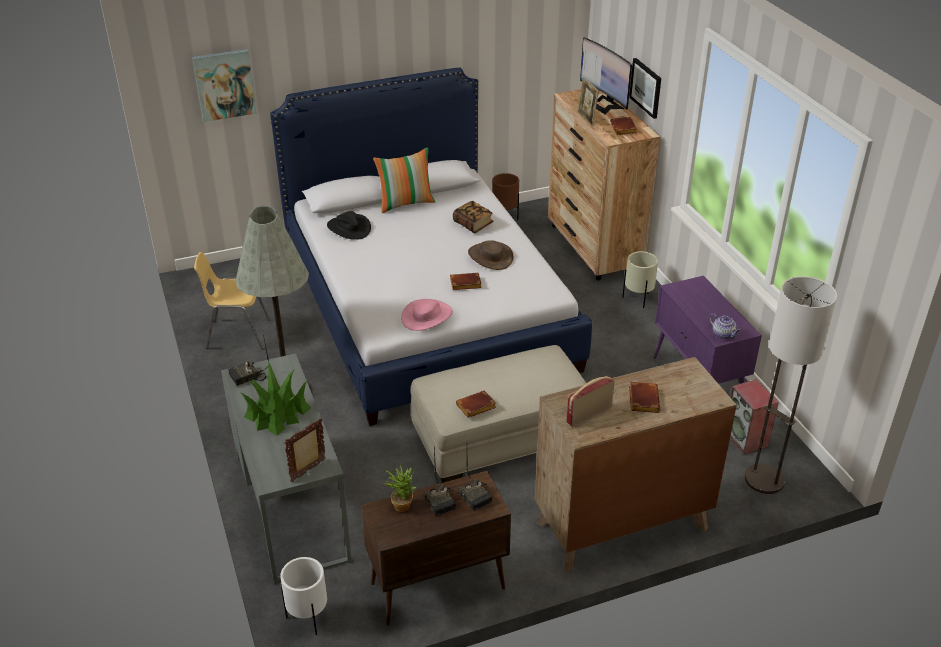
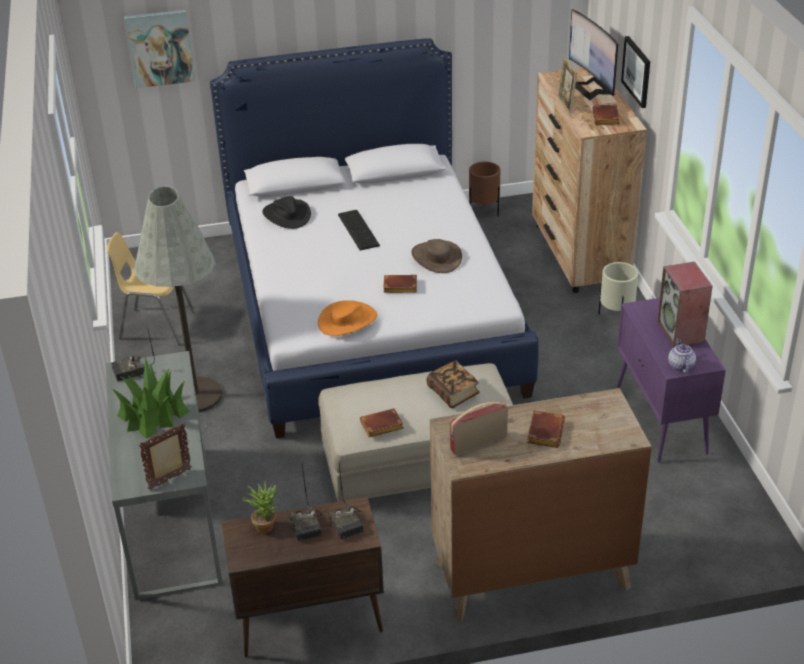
camera: 10 degrees right, 0 degrees up
white planter [280,557,327,635] -> none
pillow [373,147,435,213] -> none
pink hat [401,299,453,331] -> orange hat [318,300,377,336]
book [453,201,493,233] -> book moved to [427,360,480,408]
teapot [709,314,741,339] -> teapot turned 150 degrees counterclockwise [668,338,696,373]
speaker [730,379,779,454] -> speaker moved to [657,262,713,348]
floor lamp [745,276,837,494] -> none
none -> keyboard [338,210,380,251]

